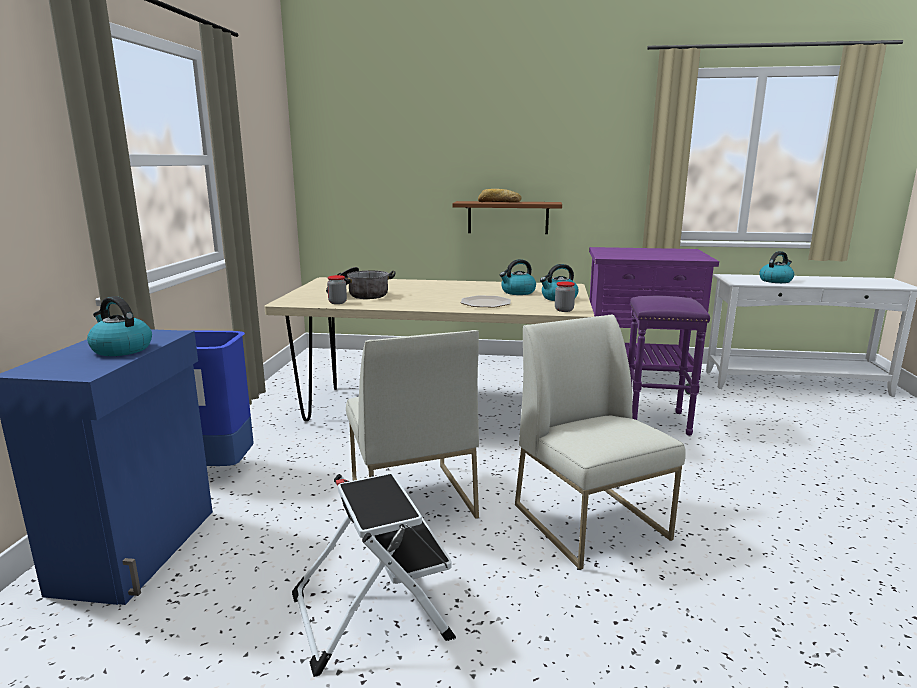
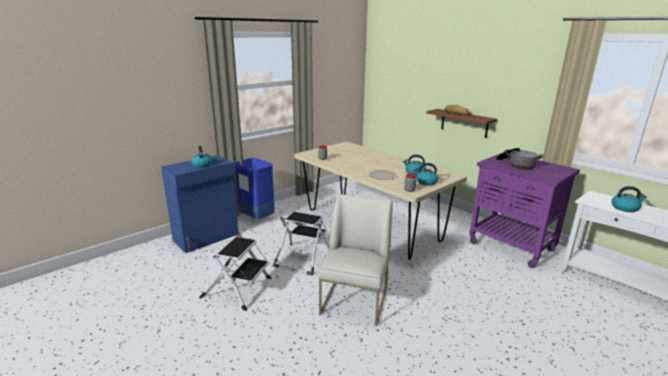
camera: 40 degrees right, 5 degrees up
cooking pot [326,267,396,299] -> cooking pot moved to [496,148,543,170]
white chair [346,330,479,519] -> step ladder [273,211,329,276]
purple stool [628,295,710,436] -> none

